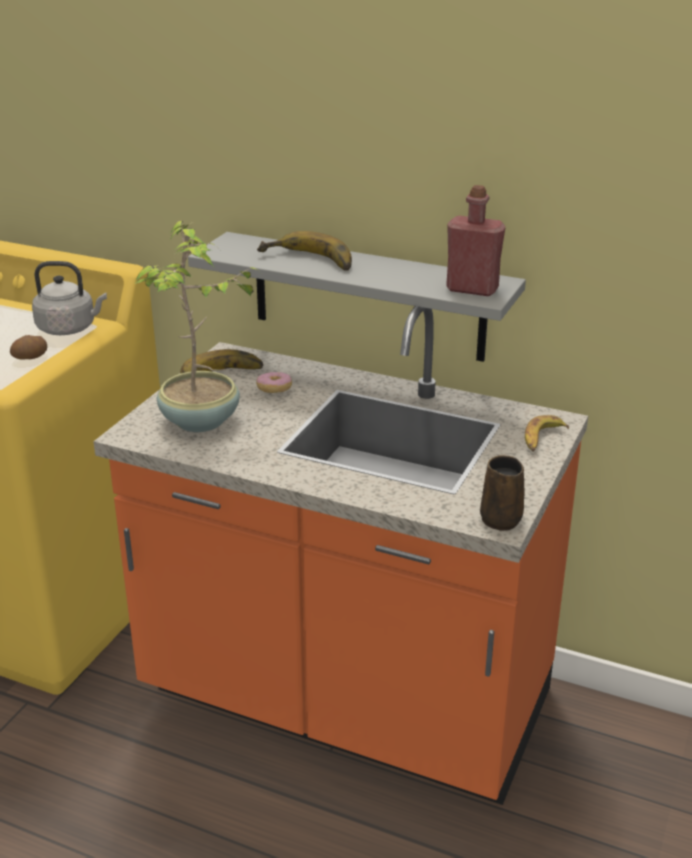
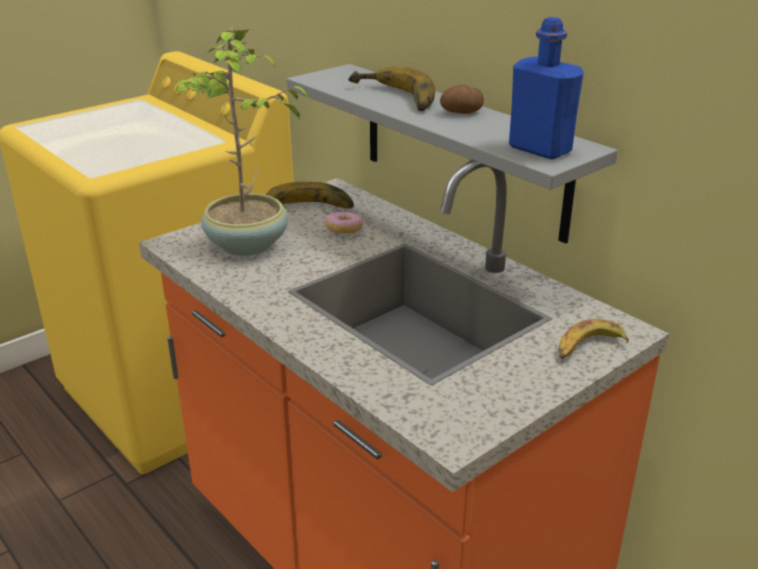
camera: 25 degrees right, 0 degrees up
potato [10,335,47,359] -> potato moved to [440,84,484,114]
grey kettle [32,261,107,335] -> none
red bottle [446,185,506,296] -> blue bottle [509,17,584,159]
brown mug [480,455,525,531] -> none

